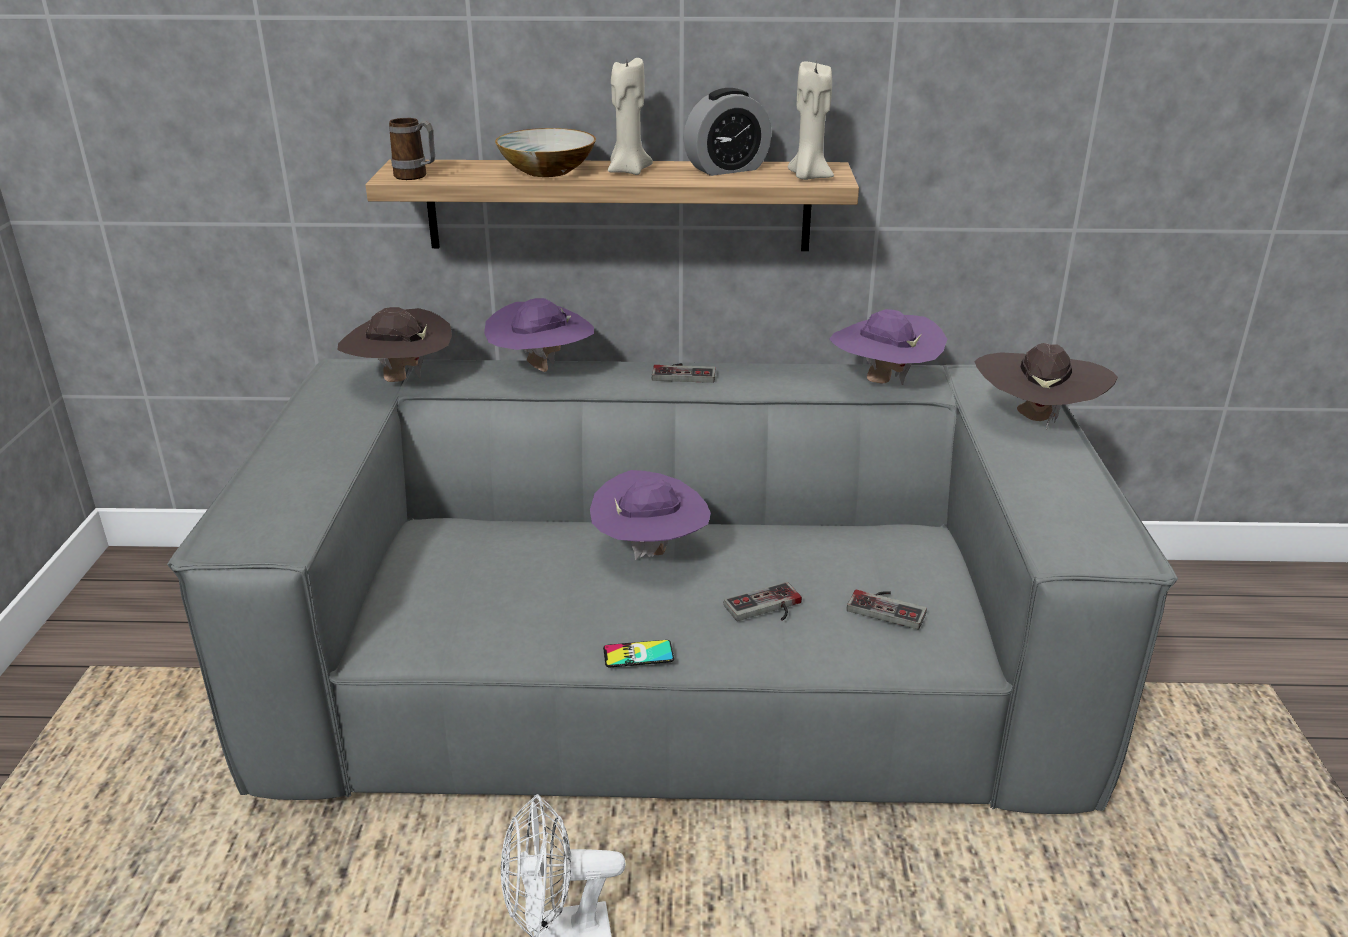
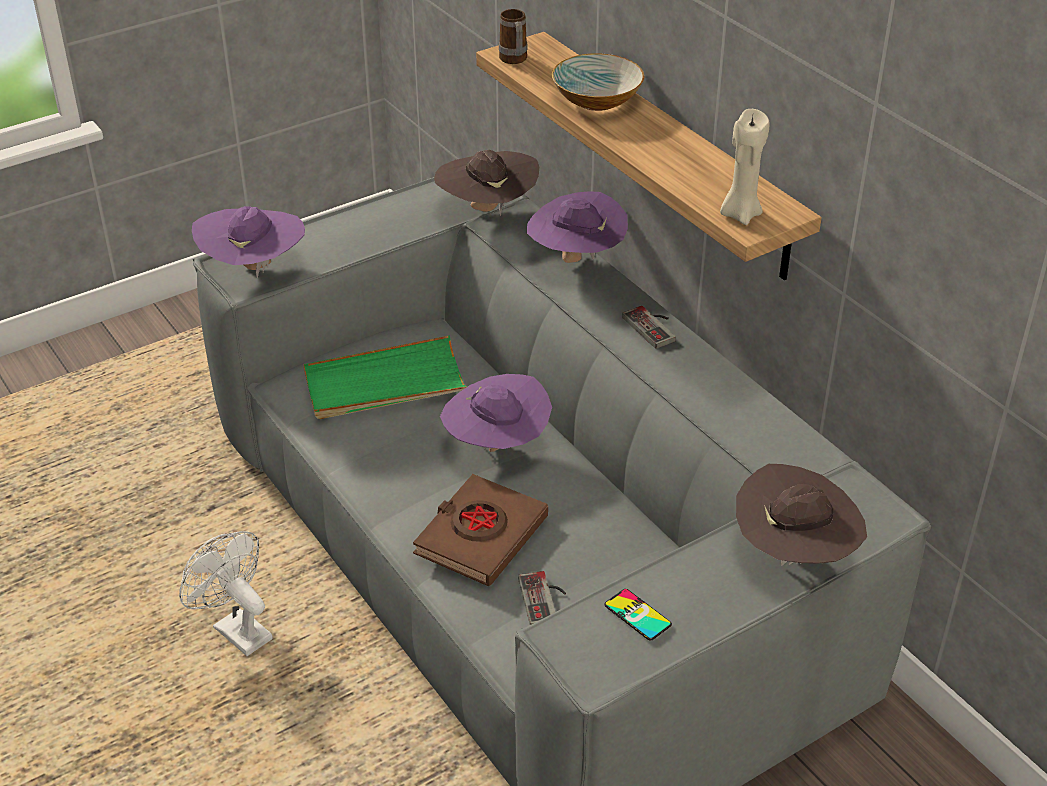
camera: 55 degrees right, 10 degrees up
phone [603,640,674,667] -> phone moved to [604,589,672,640]
beige candle [608,58,653,175] -> none
alarm clock [683,88,772,176] -> none
game controller [724,582,802,621] -> brown book [413,474,548,586]
purple hat [829,309,947,385] -> purple hat moved to [192,206,305,278]
none -> green tray [303,335,468,419]

